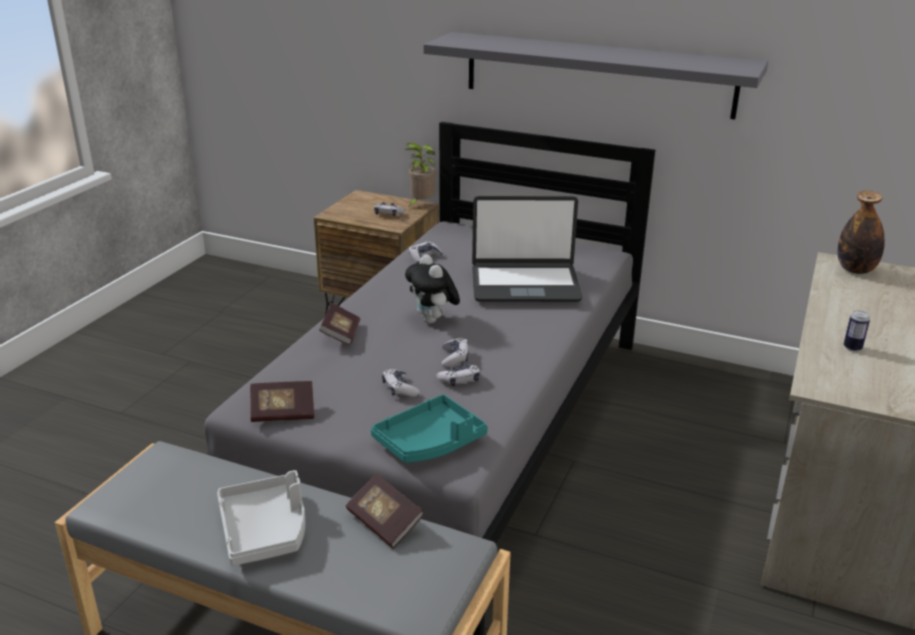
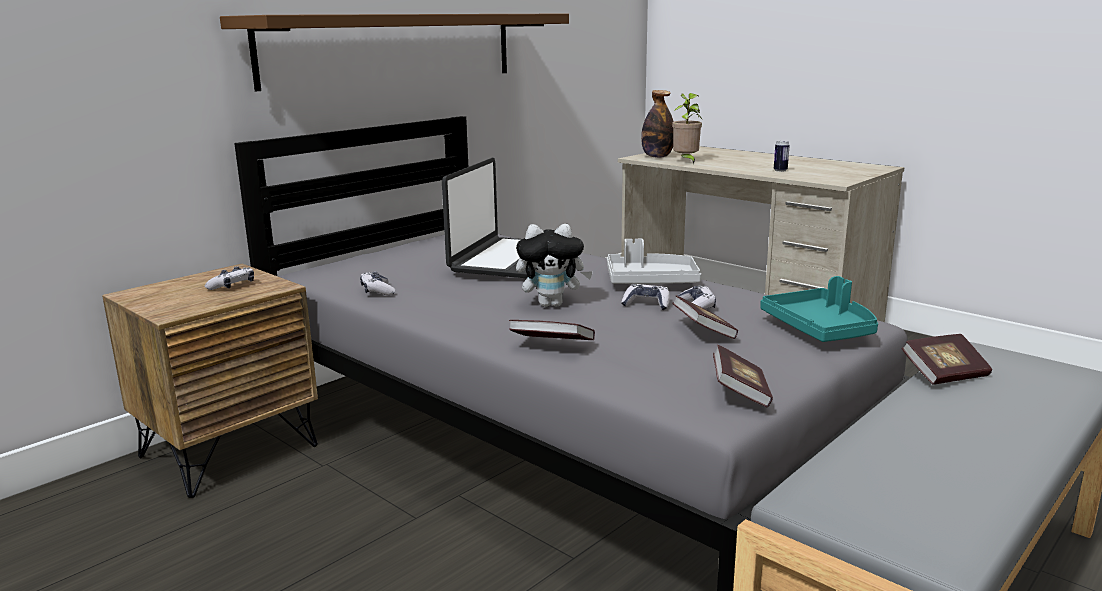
camera: 70 degrees left, 10 degrees down
grey tray [217,470,305,566] -> grey tray moved to [607,239,701,284]
game controller [382,369,420,397] -> book [672,296,738,339]
potted plant [405,143,436,206] -> potted plant moved to [672,93,703,164]
grey shelf [423,32,768,119] -> brown shelf [220,14,569,91]

